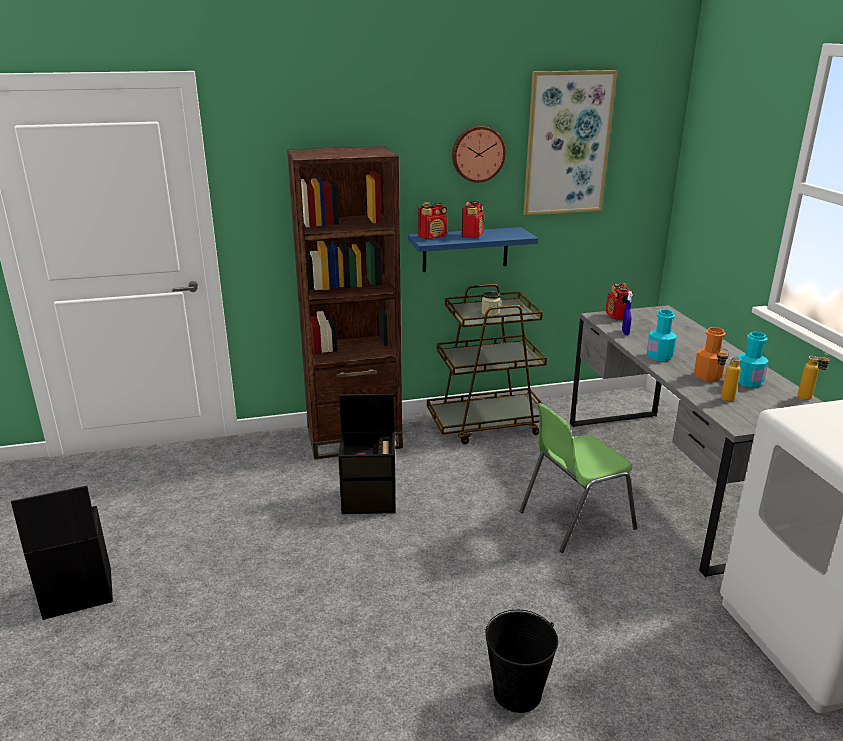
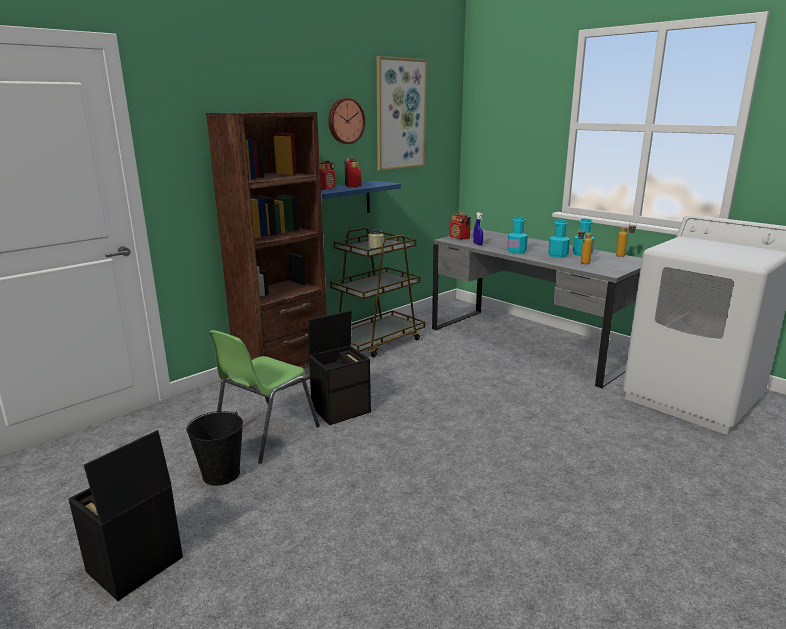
camera: 30 degrees left, 5 degrees down
black bucket [485,610,558,713] -> black bucket moved to [186,411,243,486]
green chair [519,403,637,553] -> green chair moved to [209,330,320,463]
orange bottle [694,327,726,382] -> turquoise bottle [548,220,570,258]

